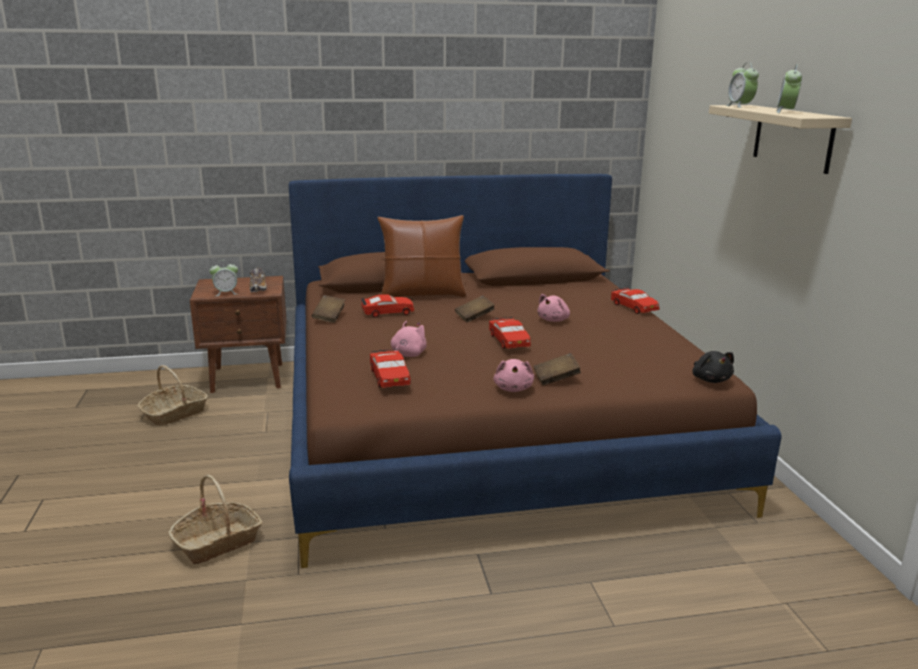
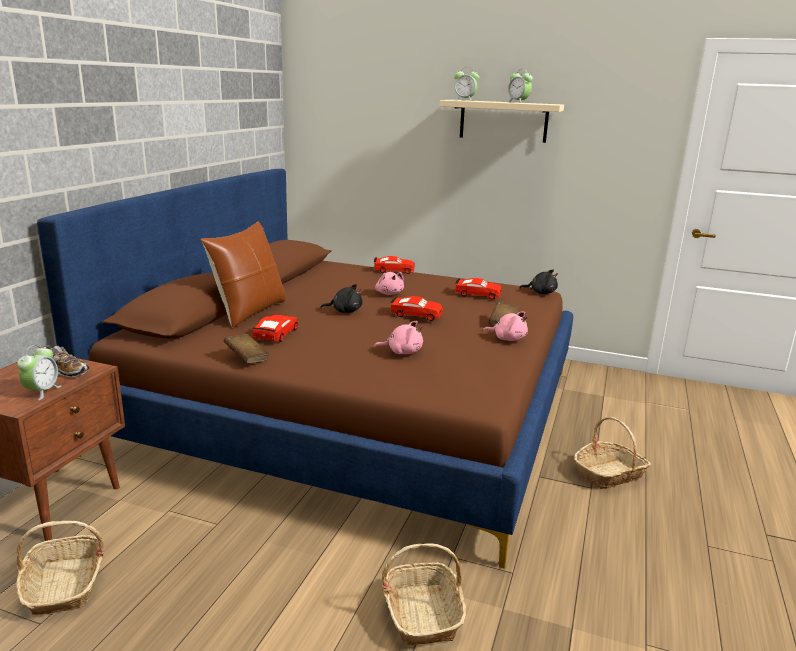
camera: 60 degrees left, 0 degrees up
red toy car [370,349,411,388] -> red toy car moved to [455,278,502,299]
pink plush toy [391,321,427,357] -> pink plush toy turned 120 degrees clockwise [374,320,423,354]
brown book [455,295,495,323] -> black plush toy [320,284,362,313]
none -> basket [574,417,651,489]

